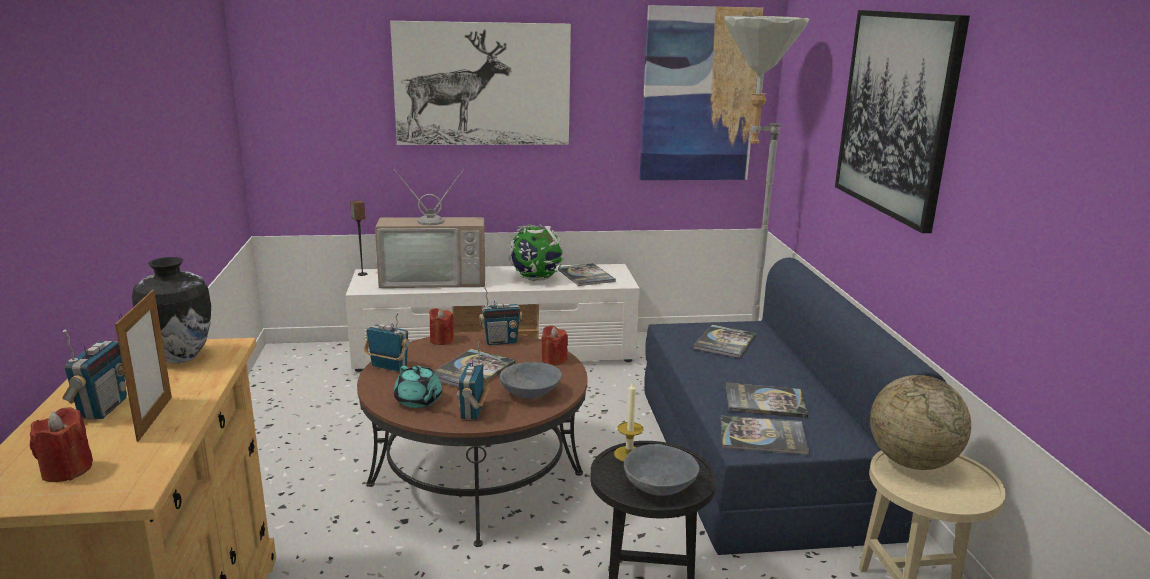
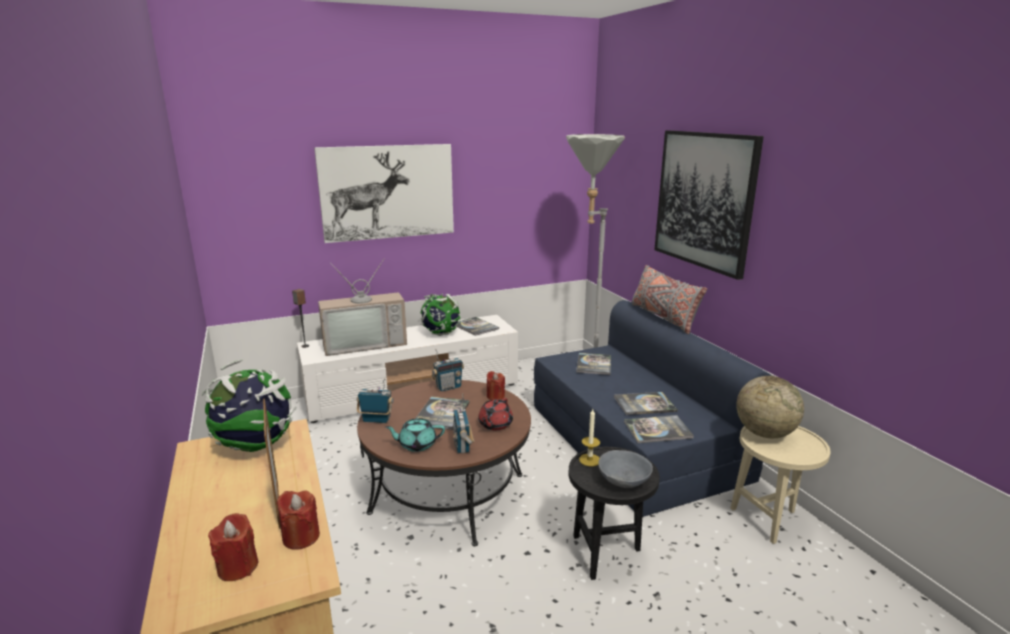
camera: 15 degrees left, 0 degrees up
radio [62,330,127,420] -> none
vase [132,257,211,363] -> globe [202,359,296,452]
turquoise teapot [394,366,442,408] -> turquoise teapot turned 135 degrees clockwise [385,418,445,452]
red candle [429,308,454,345] -> red candle moved to [276,490,320,550]
grey bowl [500,362,562,399] -> red teapot [478,398,513,430]
picture [640,5,763,180] -> none
none -> grey pillow [632,265,707,334]

